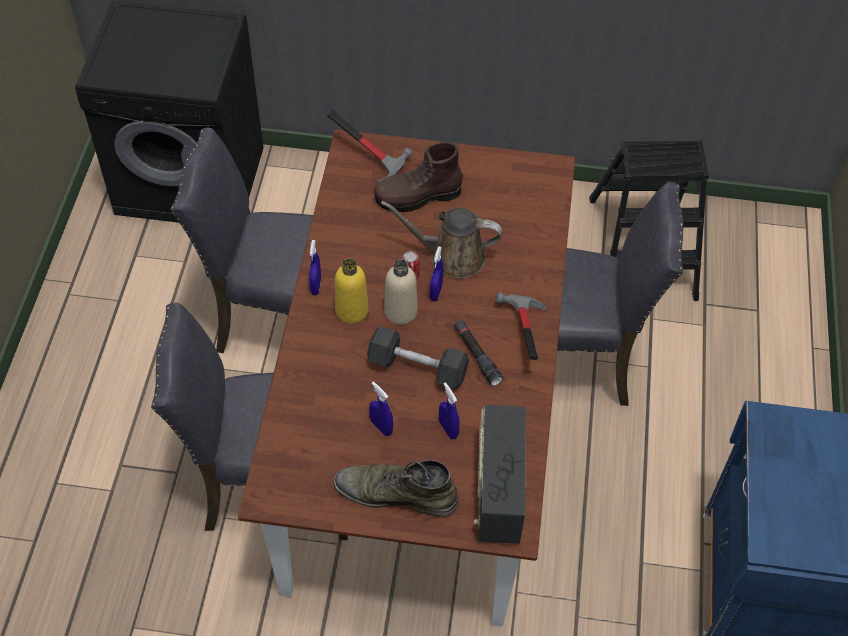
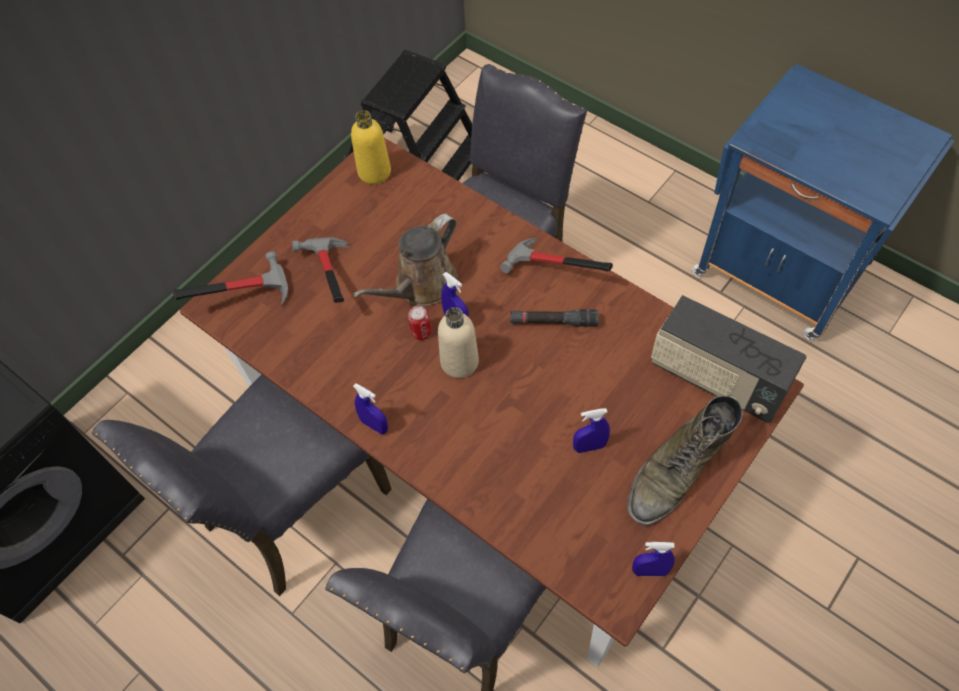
camera: 55 degrees left, 5 degrees up
yellow bottle [335,258,368,324] -> yellow bottle moved to [351,110,391,184]
grey dumbbell [367,326,469,389] -> none
brown boot [374,142,463,212] -> hammer [292,237,349,303]
blue spray bottle [439,382,460,439] -> blue spray bottle moved to [632,542,675,576]

